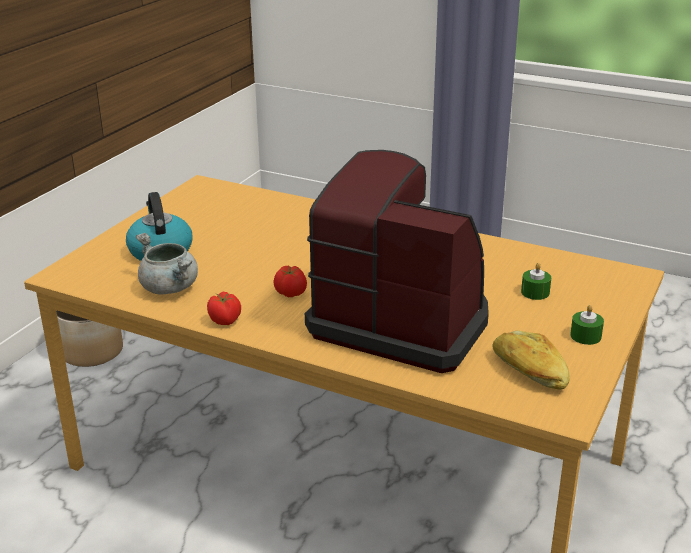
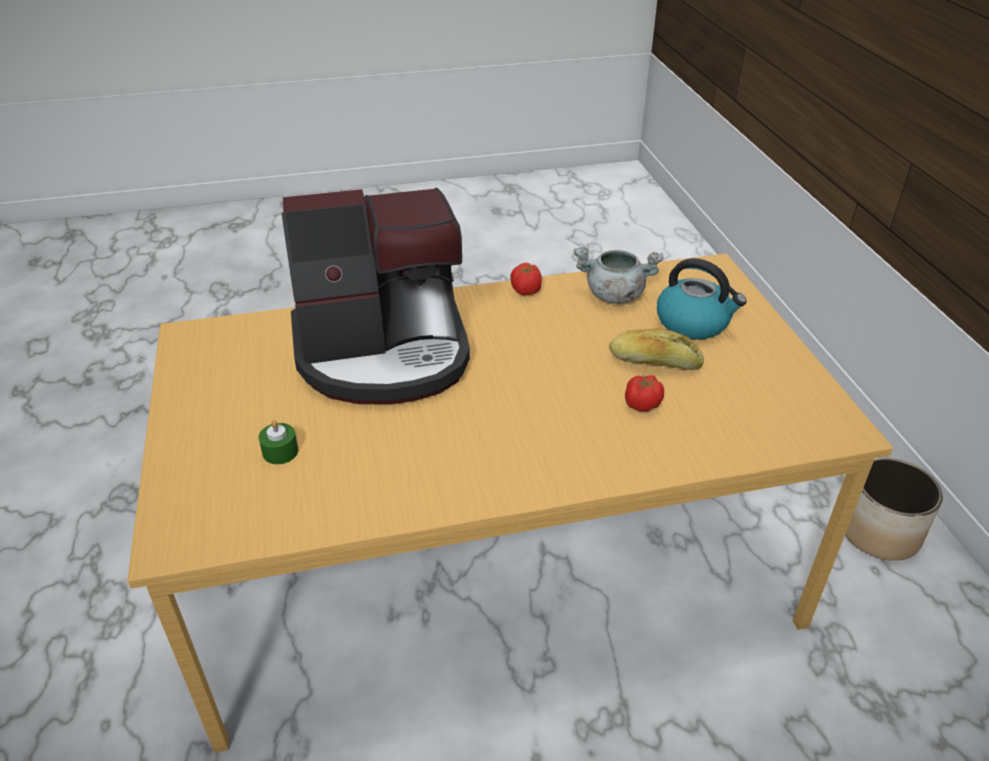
camera: 140 degrees right, 10 degrees up
tomato [274,266,307,297] -> tomato moved to [625,375,664,411]
bread [493,331,570,390] -> bread moved to [609,329,704,370]
green candle [570,305,604,345] -> none

